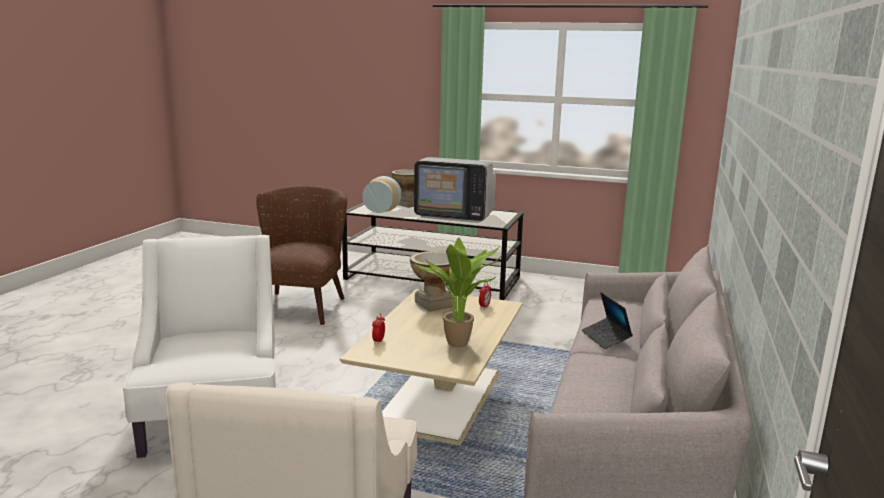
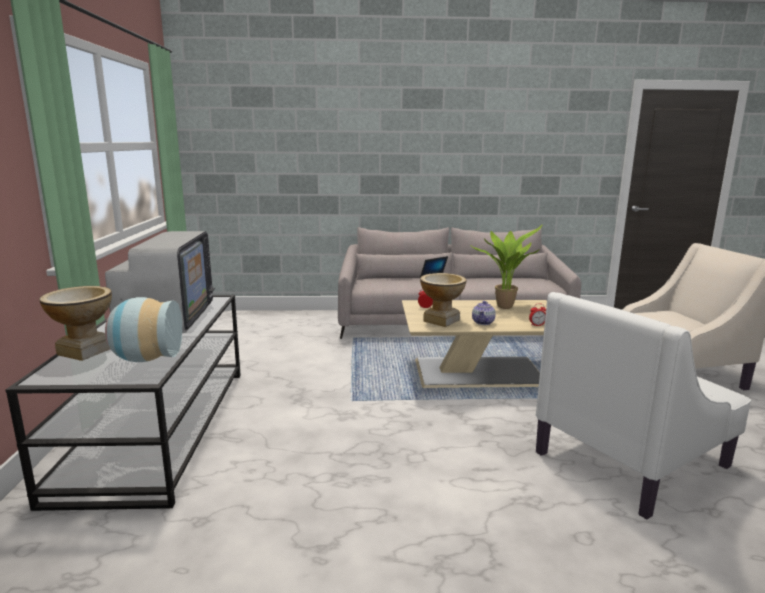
camera: 110 degrees left, 0 degrees up
brown armchair [256,186,347,325] -> none
none -> teapot [472,301,496,325]

